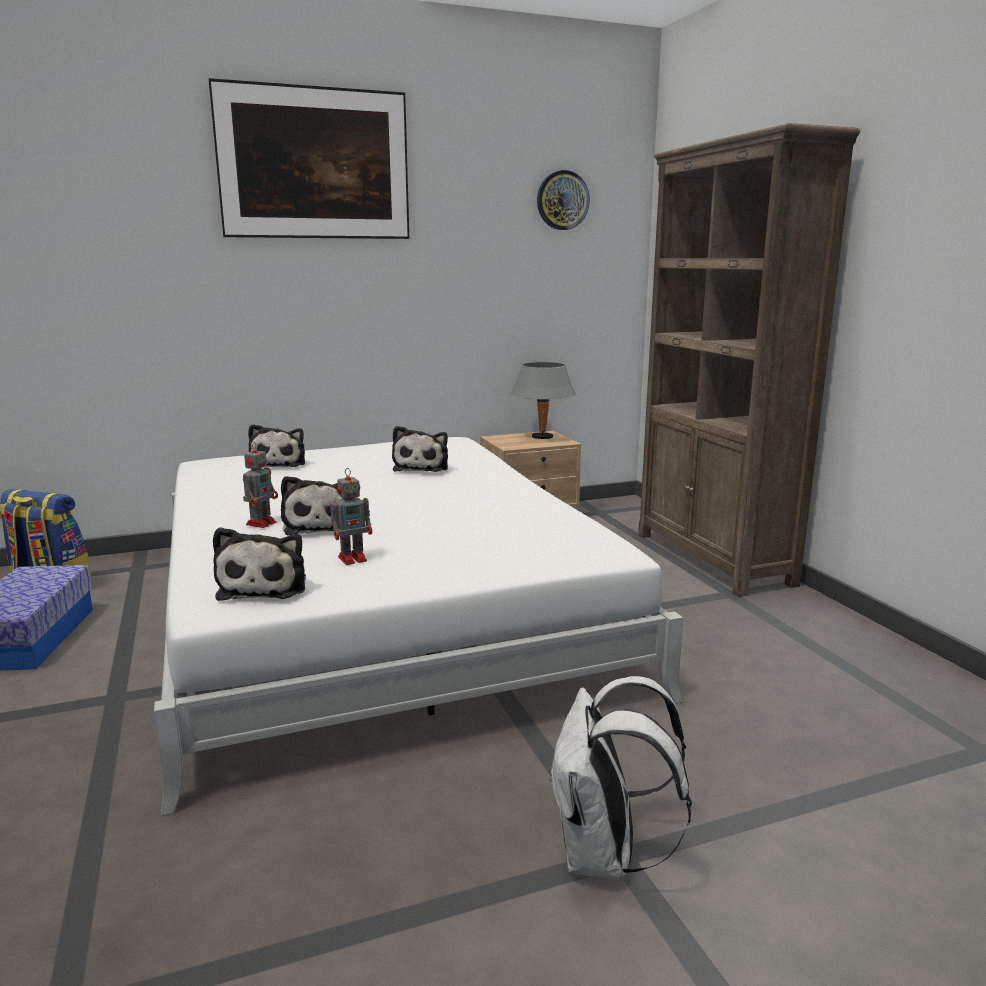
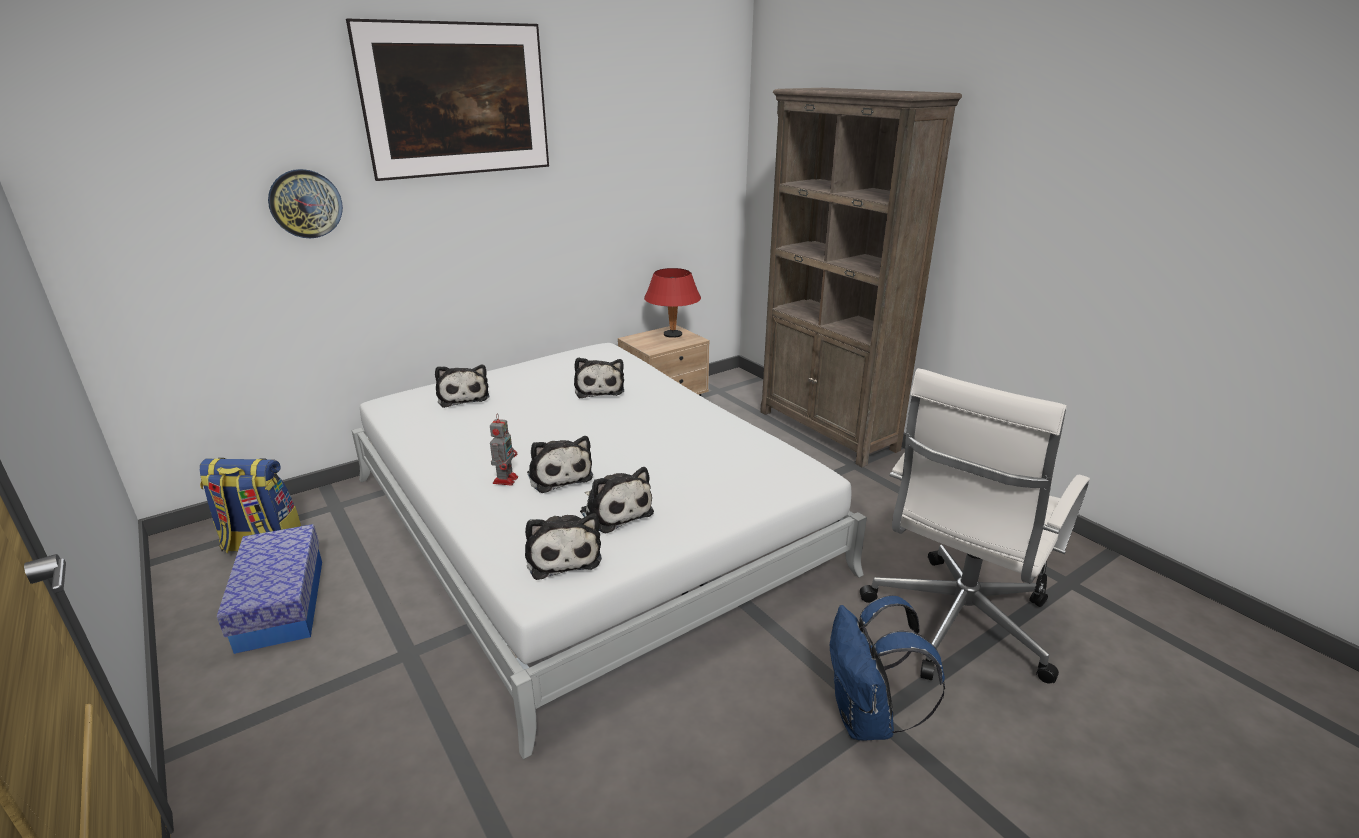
camera: 15 degrees left, 10 degrees up
toy robot [330,468,372,565] -> plush toy [580,467,654,534]
grey table lamp [511,362,576,439] -> red table lamp [644,268,701,338]
wall clock [537,170,590,230] -> wall clock moved to [268,169,343,238]
white backpack [549,676,692,881] -> blue backpack [830,596,945,740]
none -> white office chair [860,368,1090,684]

